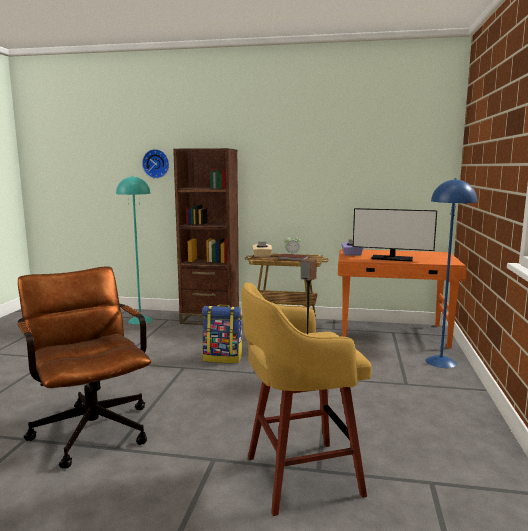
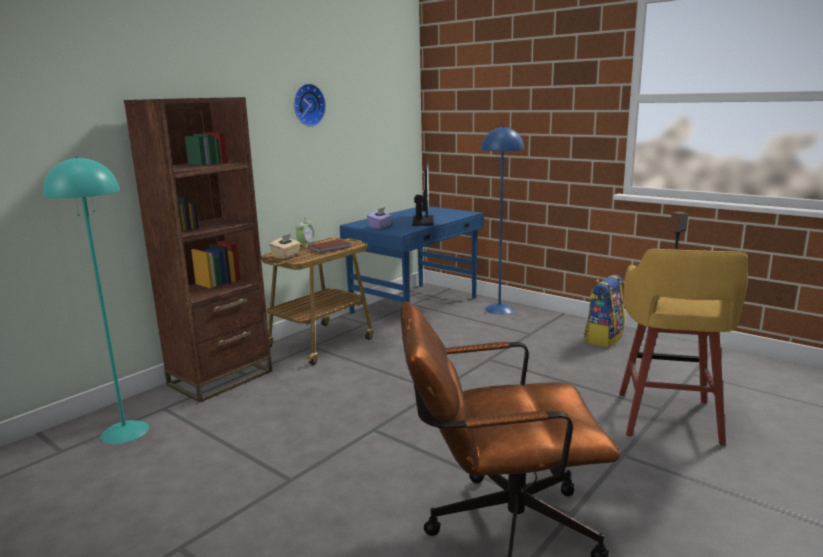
camera: 60 degrees left, 5 degrees up
wall clock [142,149,169,179] -> wall clock moved to [294,83,326,127]
backpack [202,305,243,363] -> backpack moved to [584,274,625,348]
orange desk [338,249,467,349] -> blue desk [340,206,484,314]
monitor [353,208,437,262] -> monitor turned 45 degrees counterclockwise [412,160,434,226]

